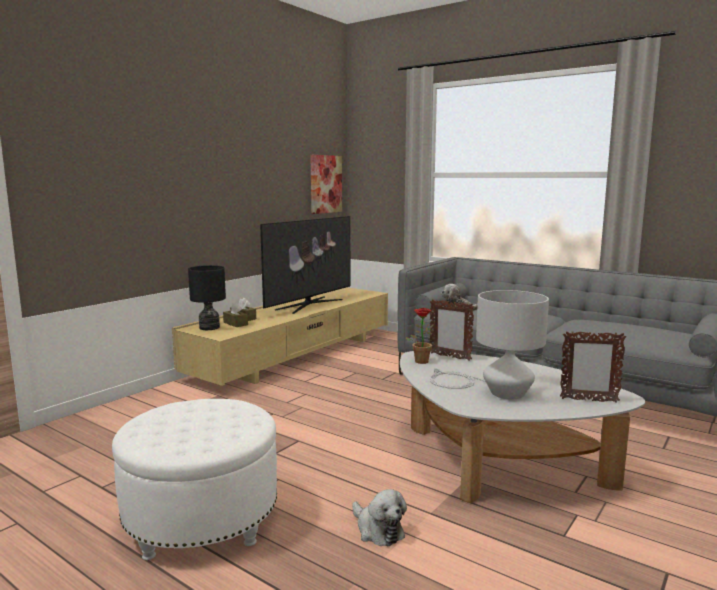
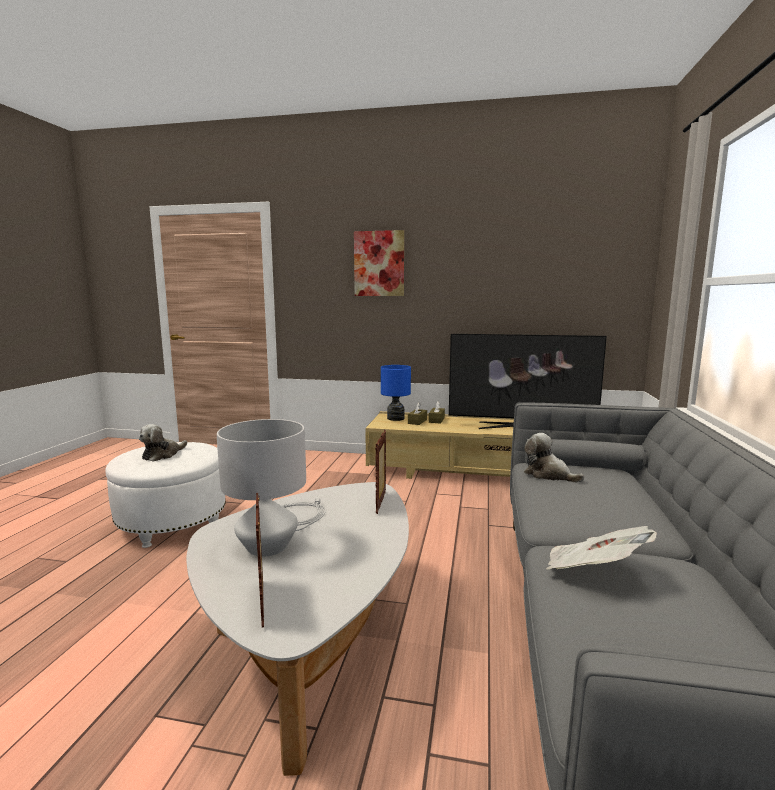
camera: 65 degrees right, 0 degrees up
black table lamp [188,265,226,330] -> blue table lamp [381,365,411,421]
picture [310,155,342,214] -> picture moved to [354,230,404,296]
plush toy [353,489,407,547] -> plush toy moved to [139,424,187,462]
potted plant [405,308,434,364] -> none
none -> newspaper [546,526,657,570]

